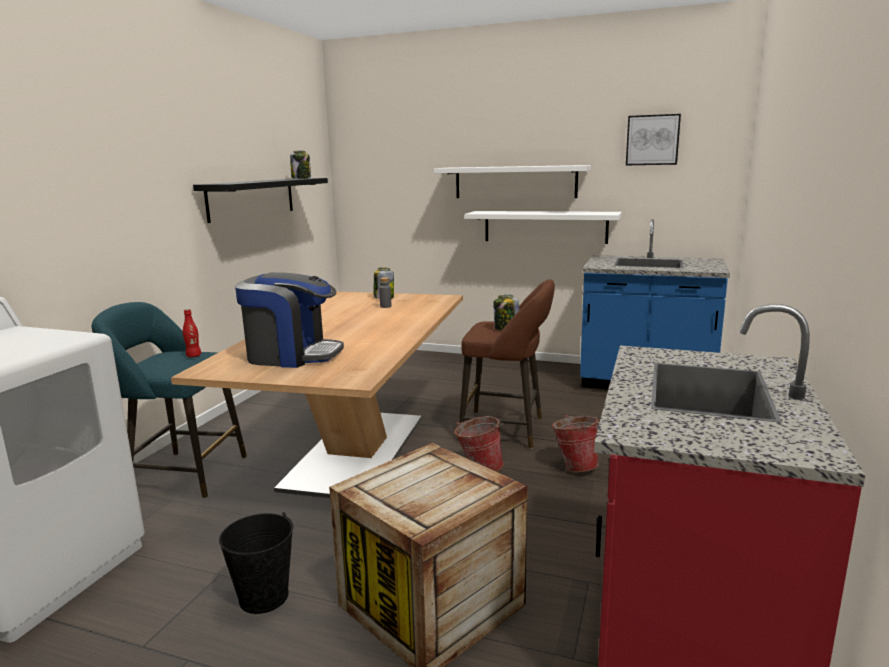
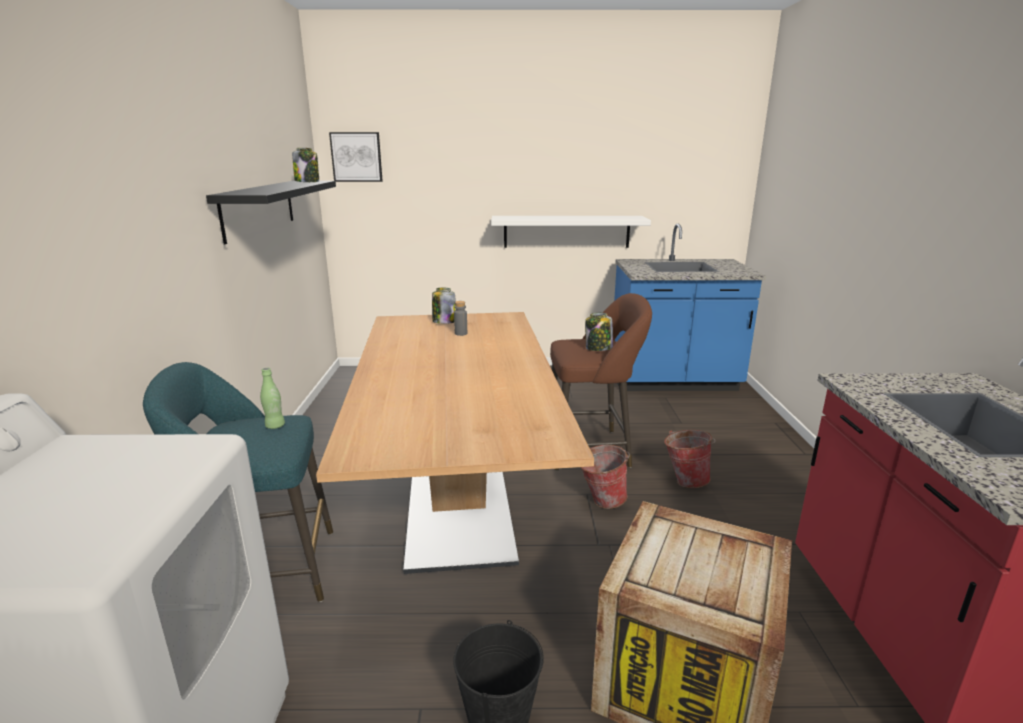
camera: 20 degrees left, 5 degrees up
red bottle [183,309,201,357] -> green bottle [260,368,285,429]
coffee machine [235,272,344,368] -> none
white shelf [434,165,591,198] -> none
picture [626,114,681,165] -> picture moved to [329,132,383,182]

